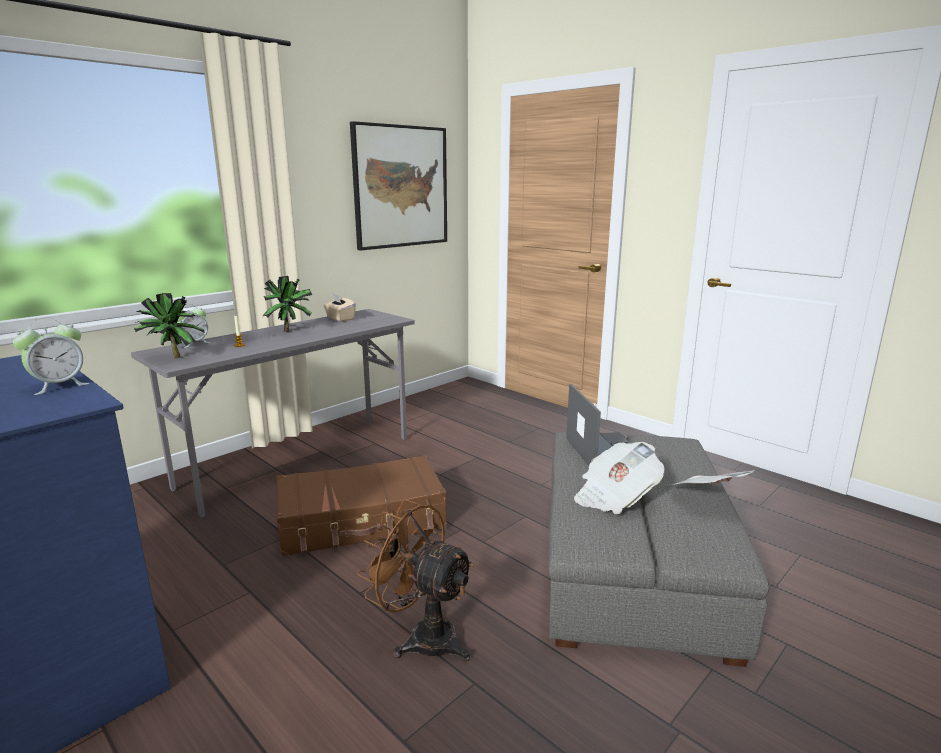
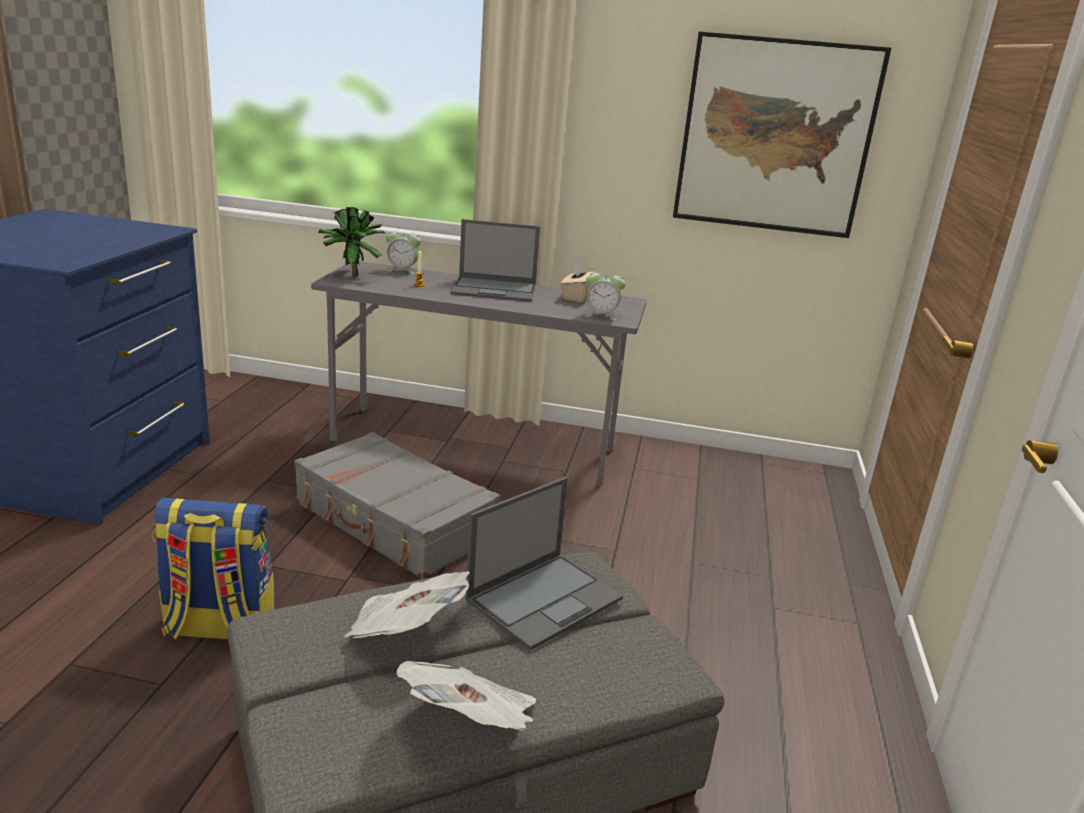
camera: 55 degrees right, 5 degrees up
alarm clock [13,318,90,395] -> alarm clock moved to [585,268,626,321]
potted plant [262,276,312,332] -> laptop [450,219,540,302]
brown suitcase [276,455,447,557] -> grey suitcase [294,432,500,579]
brown fan [357,499,474,661] -> backpack [153,498,274,640]

